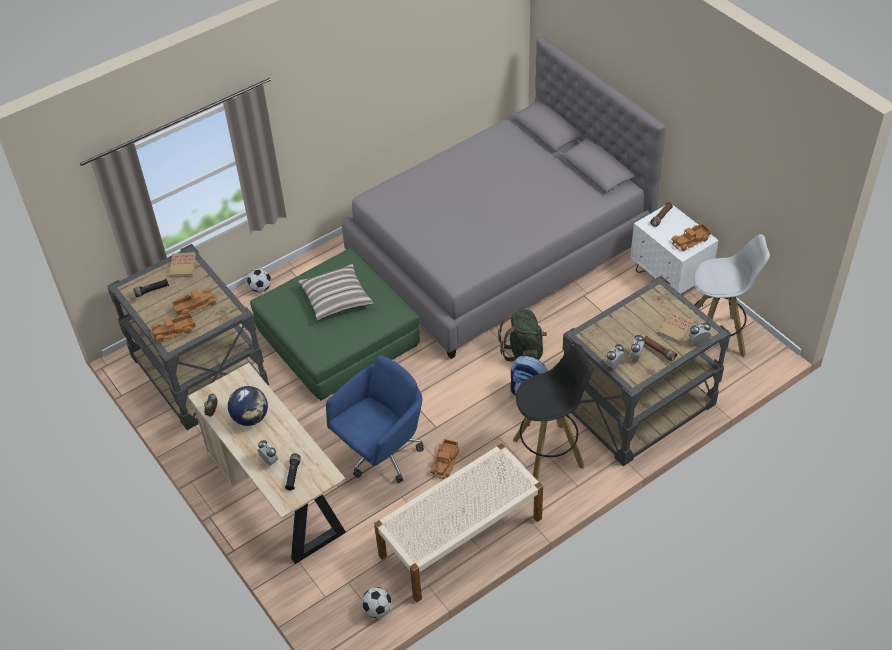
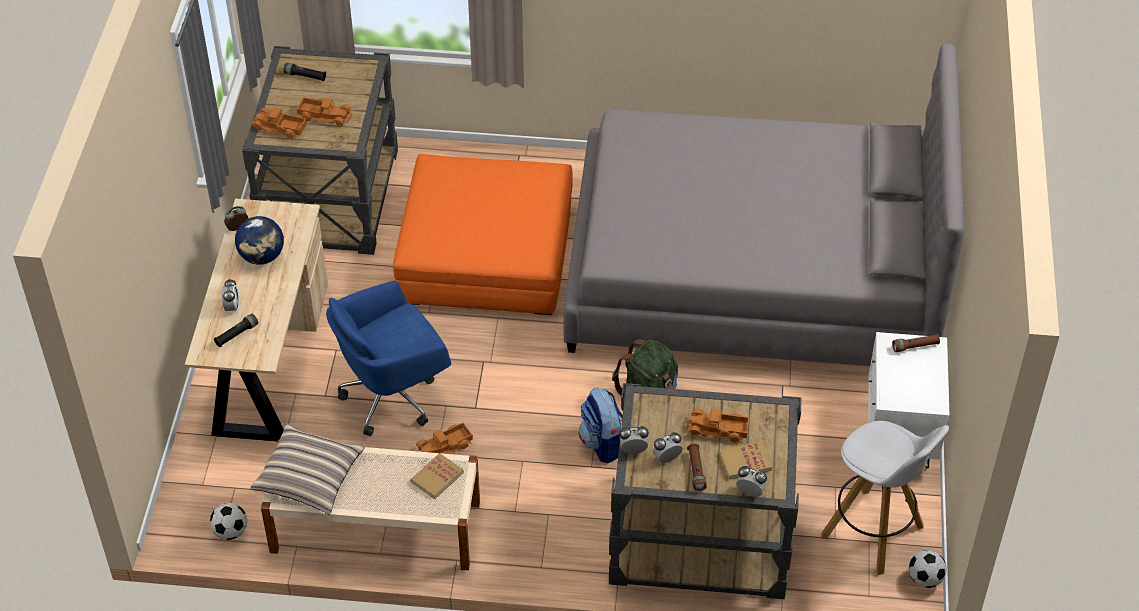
camera: 40 degrees right, 0 degrees up
book [169,252,196,278] -> book moved to [410,453,464,499]
football [247,268,271,292] -> football moved to [909,550,947,588]
green ottoman [250,248,420,401] -> orange ottoman [393,154,573,315]
pillow [298,264,374,321] -> pillow moved to [250,424,365,514]
blue office chair [326,355,424,483] -> blue office chair turned 150 degrees clockwise [326,281,451,436]
black stool [513,344,593,481] -> none
toy truck [671,223,711,251] -> toy truck moved to [687,408,749,442]

